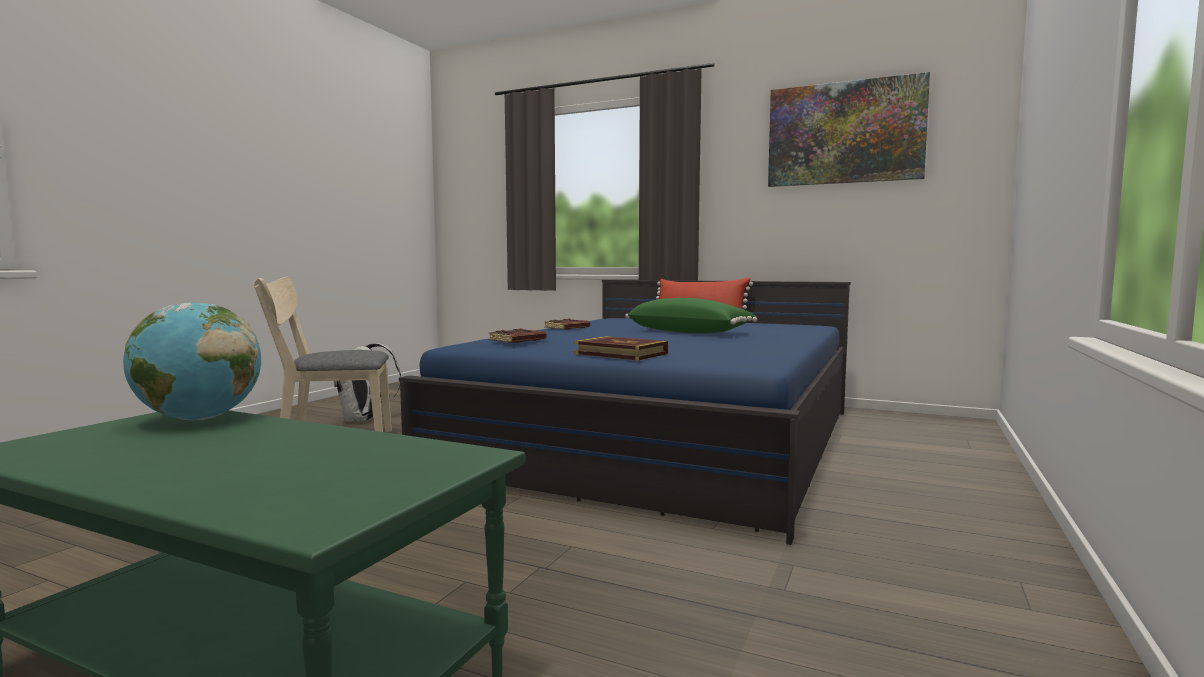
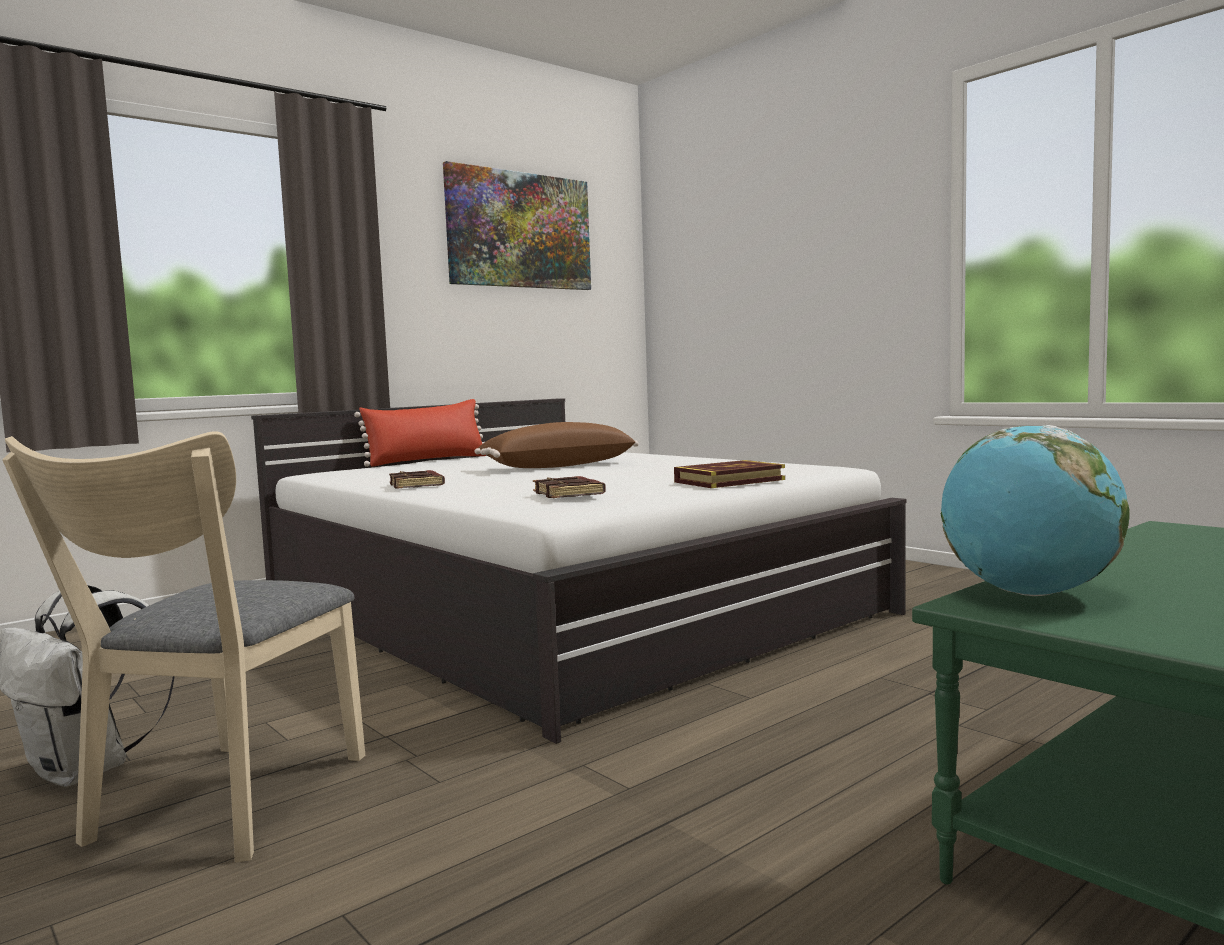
camera: 65 degrees left, 0 degrees up
blue bed [399,280,851,545] -> white bed [251,398,906,744]
green pillow [625,298,758,333] -> brown pillow [474,422,639,468]

